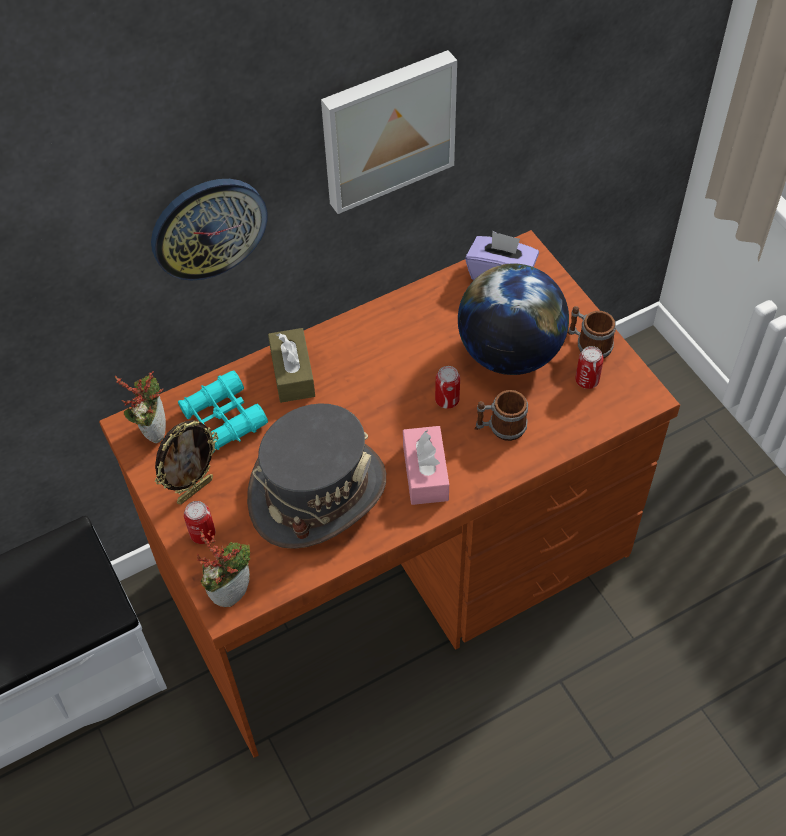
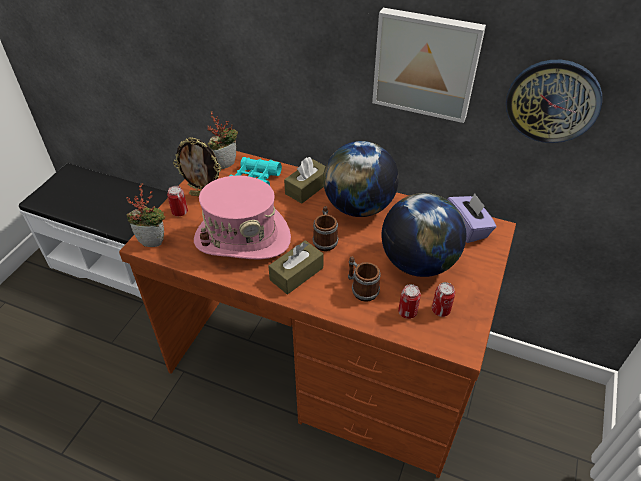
camera: 50 degrees right, 10 degrees down
wall clock [151,179,267,280] -> wall clock moved to [506,60,602,143]
grey hat [247,403,386,549] -> pink hat [194,175,291,260]
pink tissue box [403,426,449,505] -> brown tissue box [268,240,323,294]
can [435,366,460,409] -> can moved to [398,284,421,319]
mug [568,306,616,358] -> mug moved to [313,206,338,251]
none -> globe [323,141,399,217]

